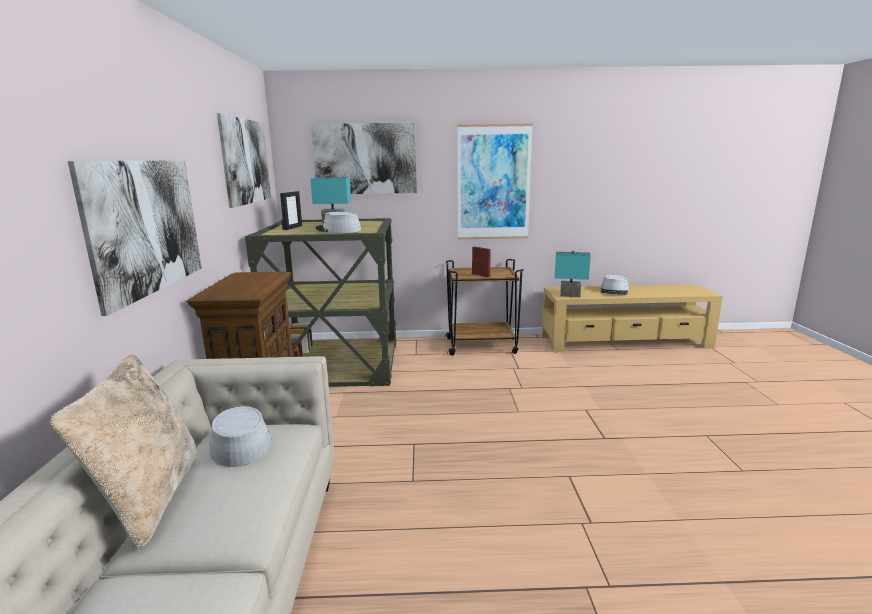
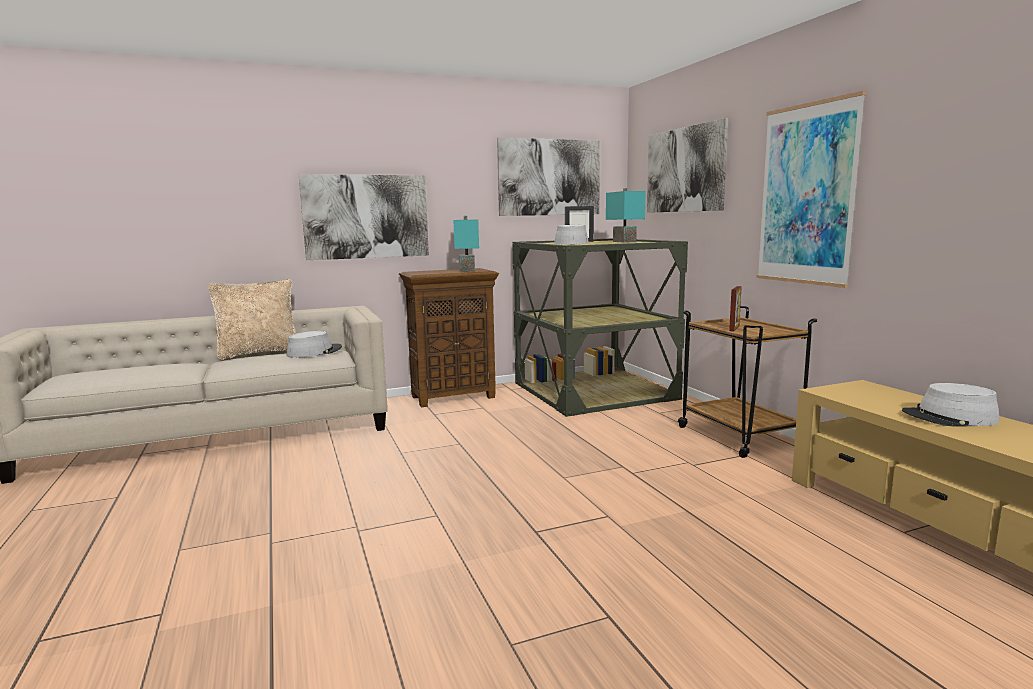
camera: 70 degrees right, 5 degrees down
turquoise table lamp [555,250,591,297] -> turquoise table lamp moved to [453,216,479,272]

